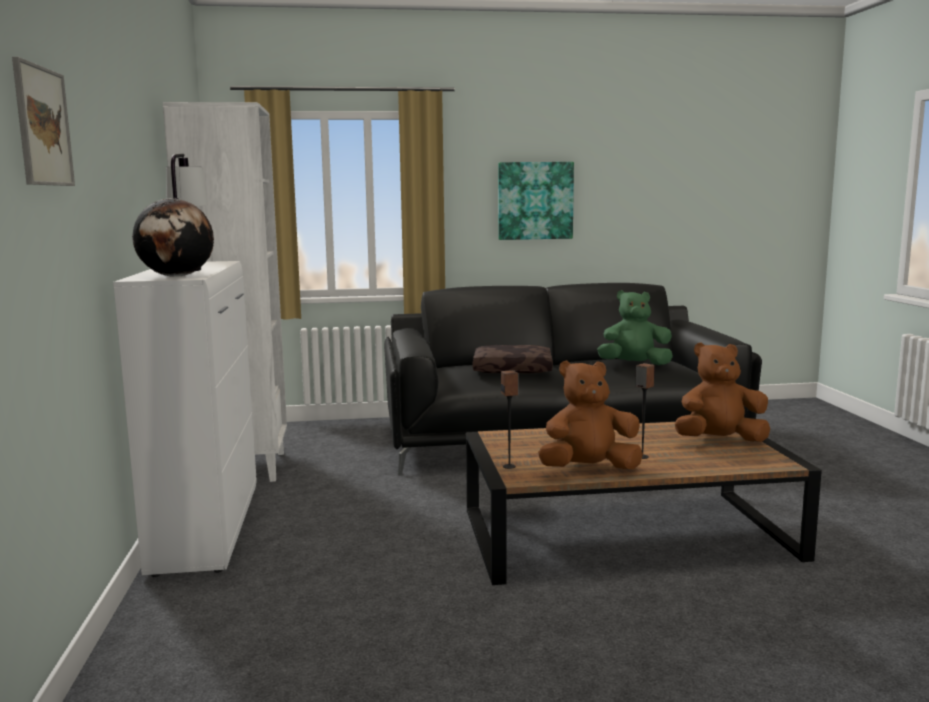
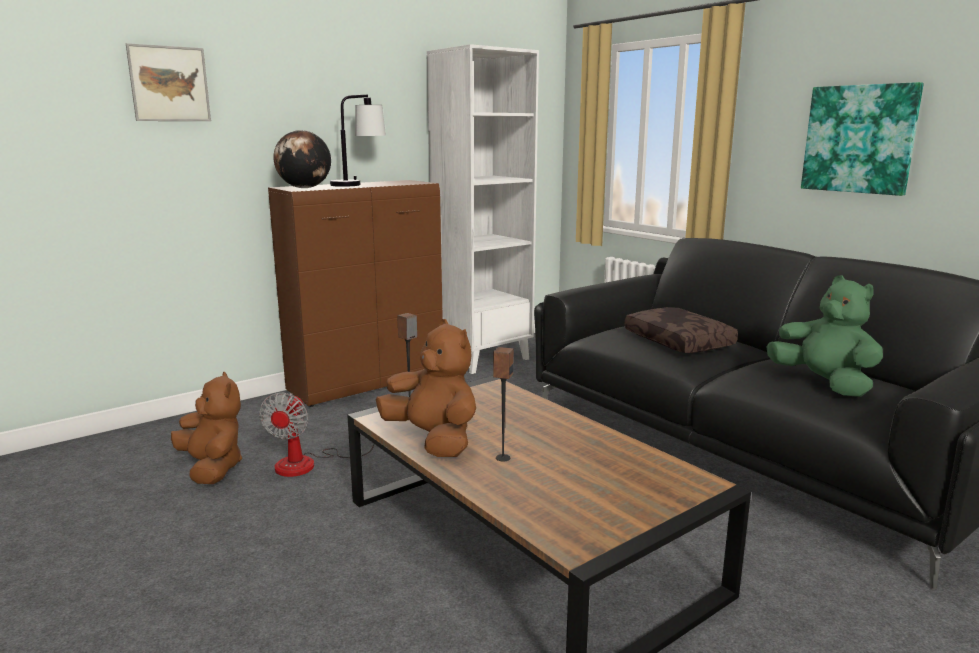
camera: 60 degrees right, 5 degrees up
white cabinet [113,261,256,577] -> brown cabinet [268,180,443,407]
brown plush toy [675,342,770,442] -> brown plush toy moved to [171,372,242,484]
none -> fan [259,392,374,477]

